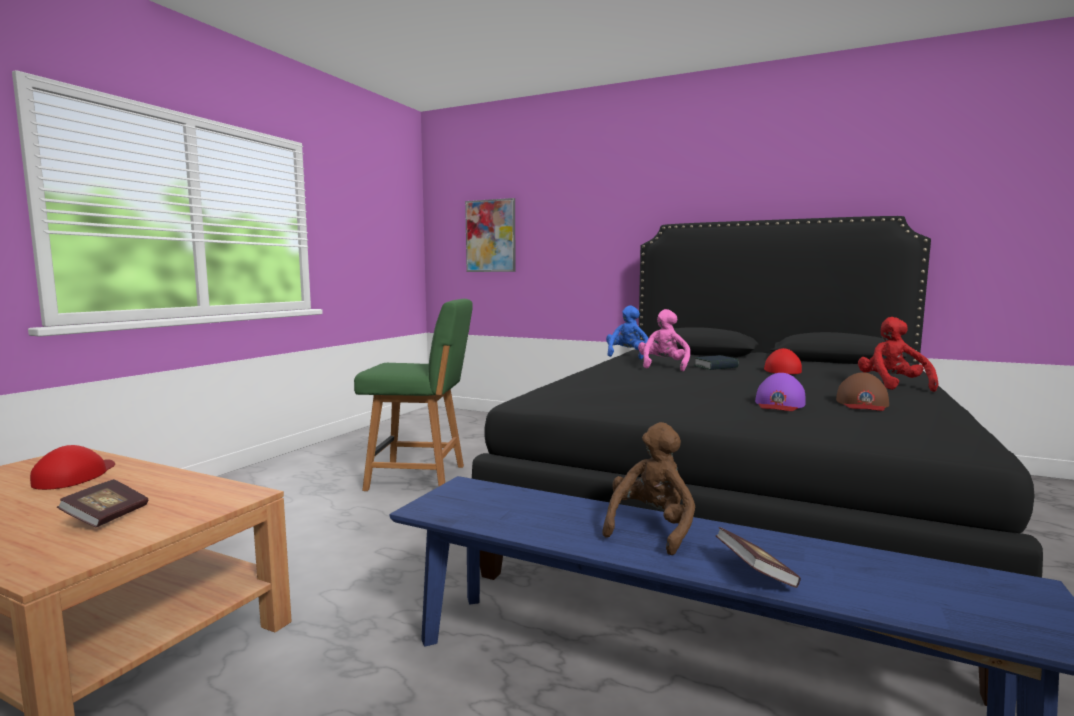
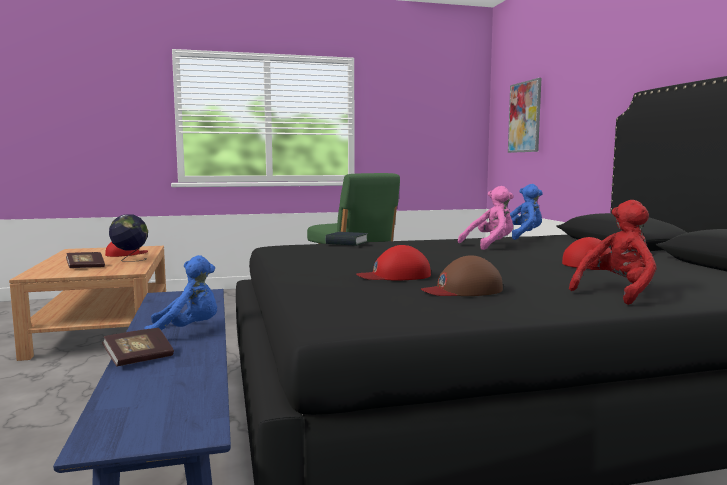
camera: 50 degrees right, 0 degrees up
brown plush toy [602,422,695,556] -> blue plush toy [144,255,217,331]
book [693,355,739,370] -> book moved to [325,232,368,246]
purple cap [755,373,806,411] -> red cap [357,245,431,281]
none -> globe [109,214,148,262]

